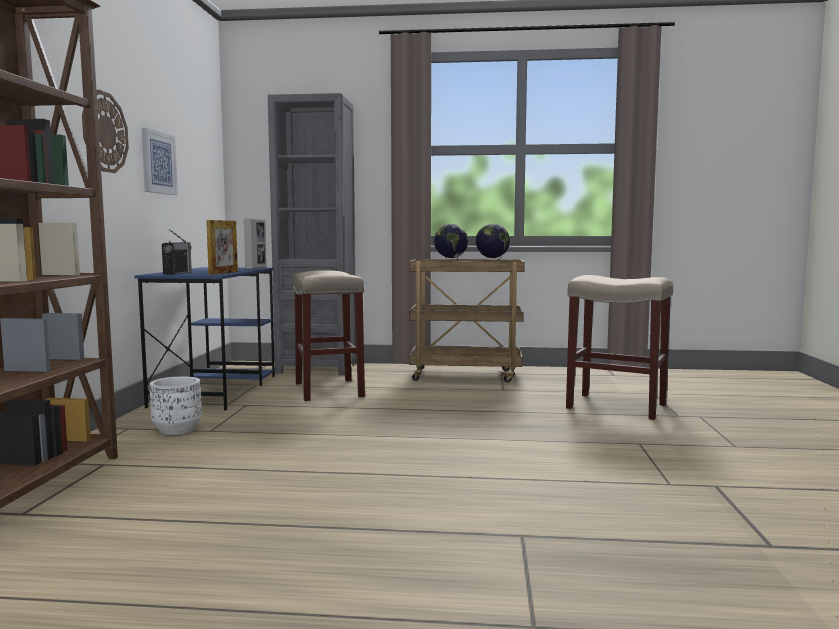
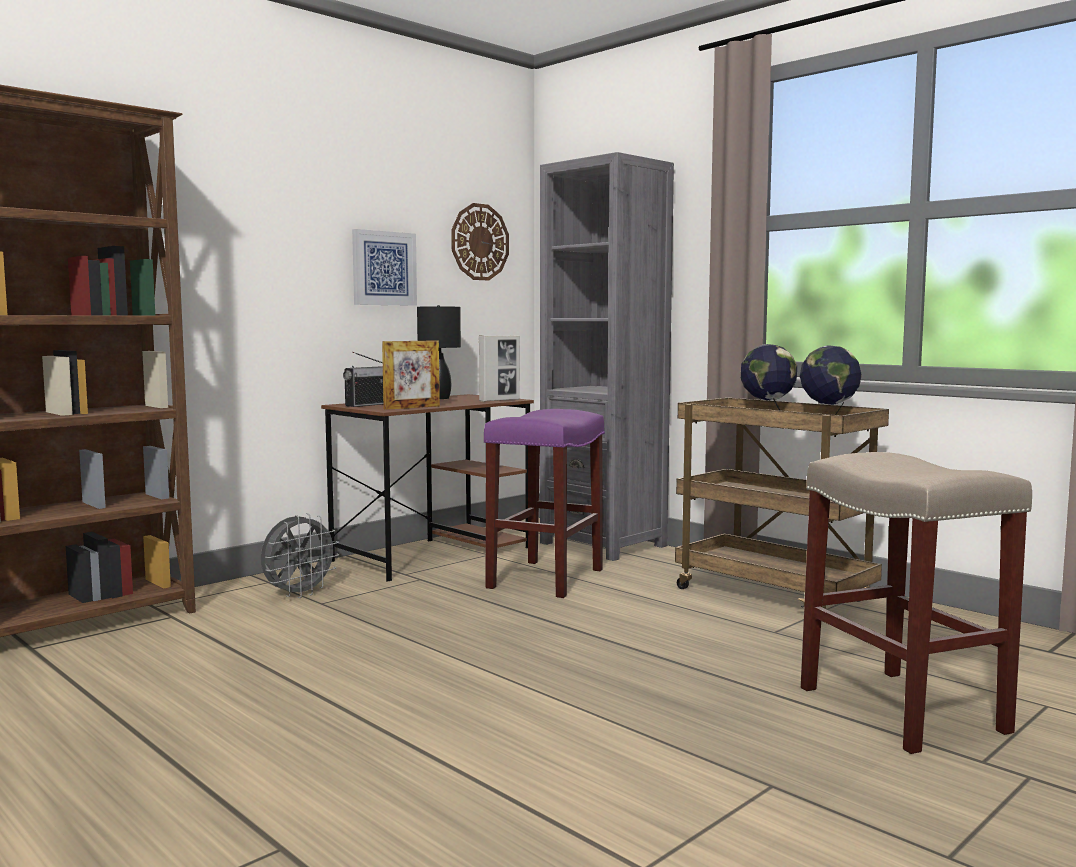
camera: 40 degrees right, 0 degrees up
wall clock [82,90,129,173] -> wall clock moved to [451,203,509,281]
blue desk [134,267,275,410] -> brown desk [321,394,534,582]
white planter [150,377,202,435] -> grey fan [261,513,339,598]
beige stool [293,270,365,401] -> purple stool [484,409,605,598]
none -> black table lamp [417,305,461,399]

